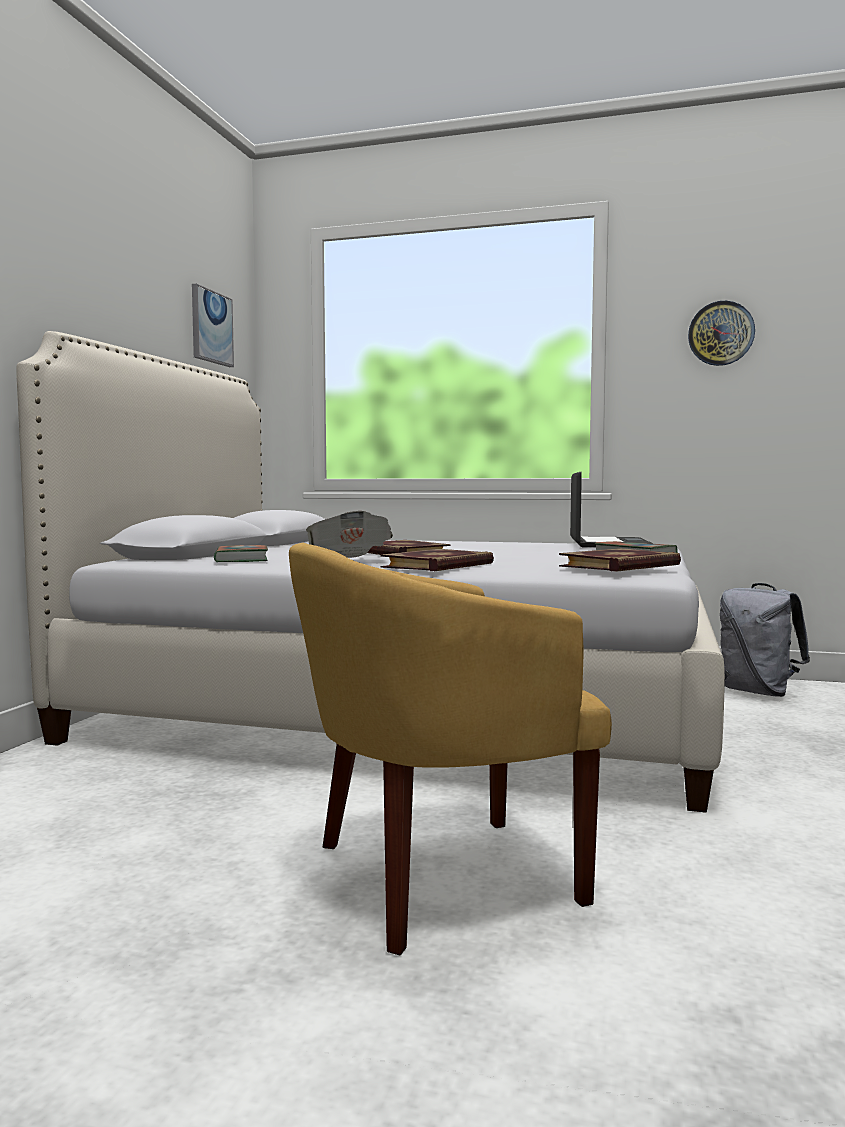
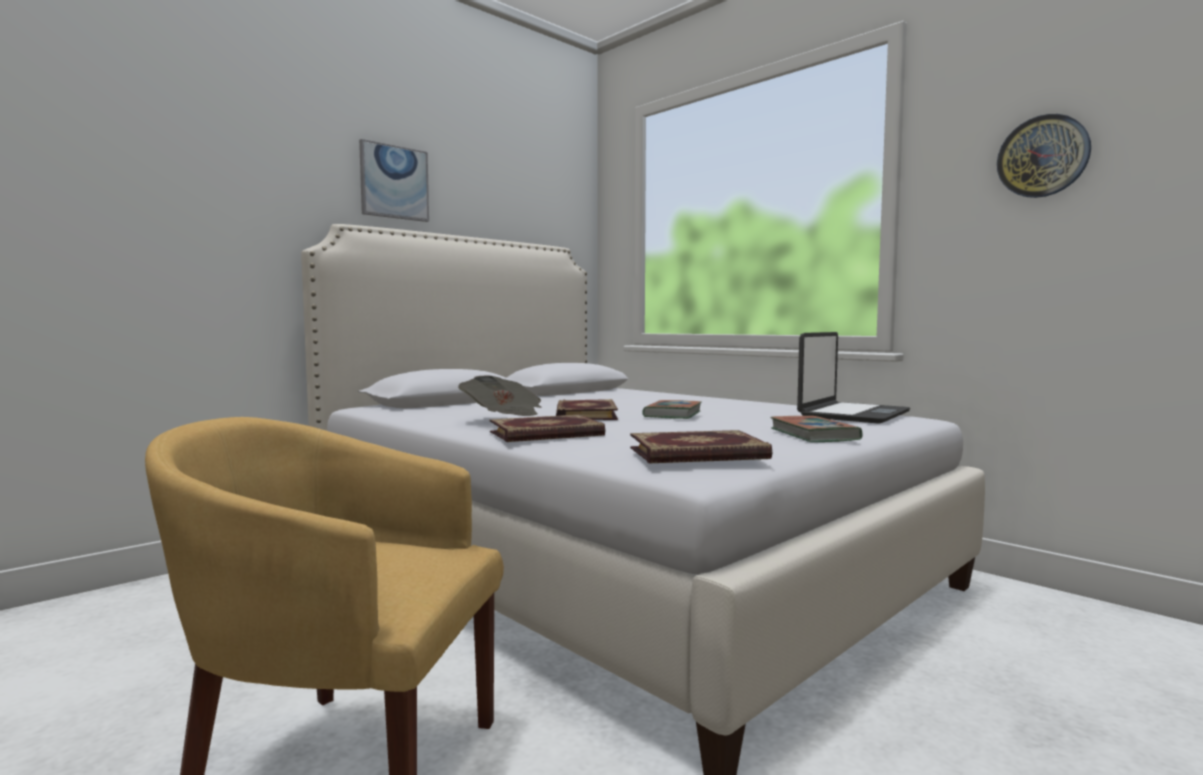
camera: 30 degrees right, 0 degrees up
picture [192,284,234,367] -> picture moved to [359,139,429,222]
book [214,545,268,562] -> book moved to [642,400,702,419]
grey backpack [720,583,810,697] -> none

